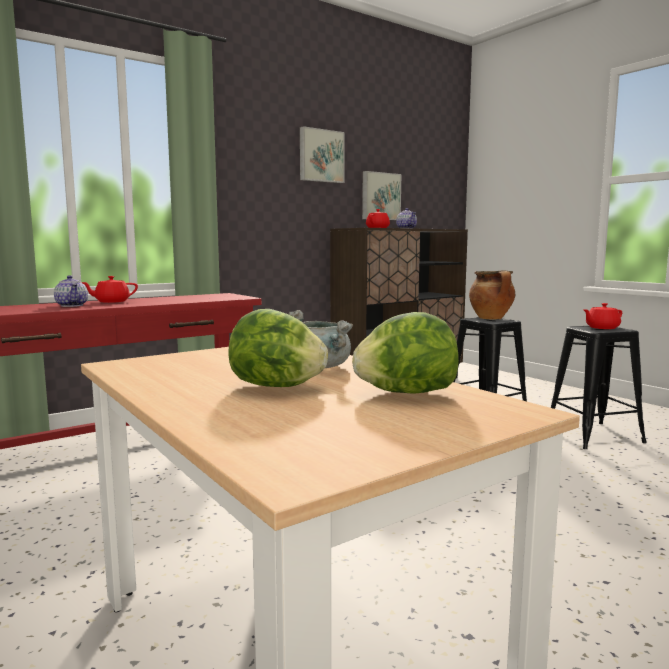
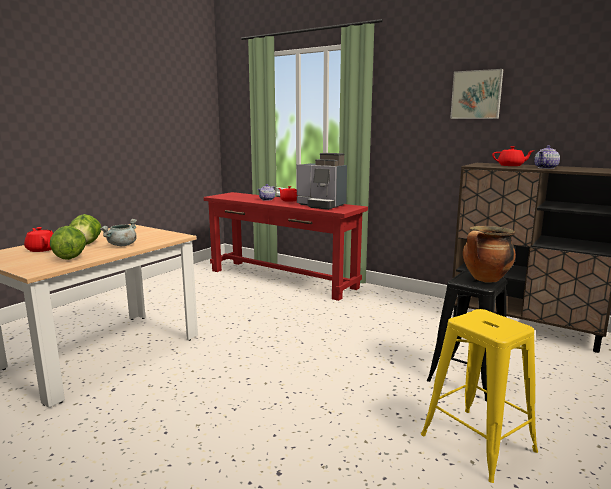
camera: 70 degrees right, 5 degrees up
picture [362,171,401,220] -> none
black stool [551,326,647,449] -> yellow stool [421,309,538,483]
red teapot [584,303,622,329] -> red teapot moved to [24,227,53,252]
none -> coffee machine [297,153,347,210]

